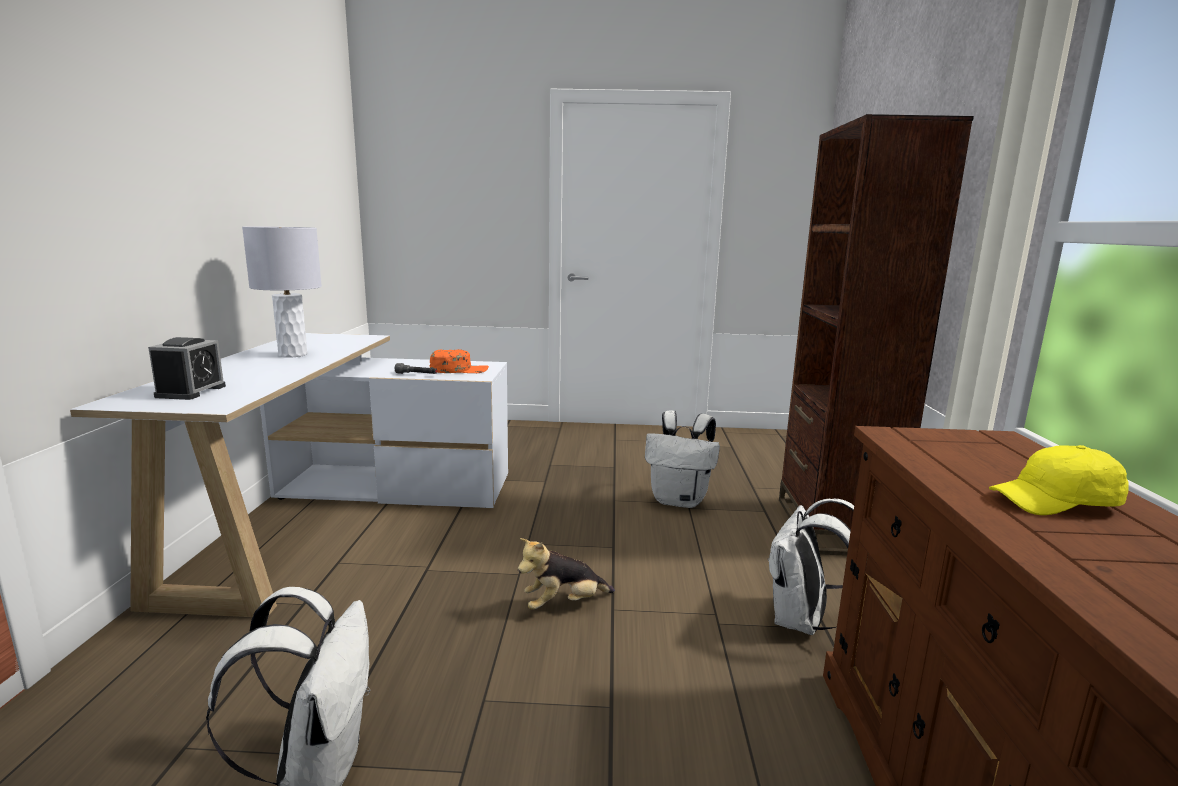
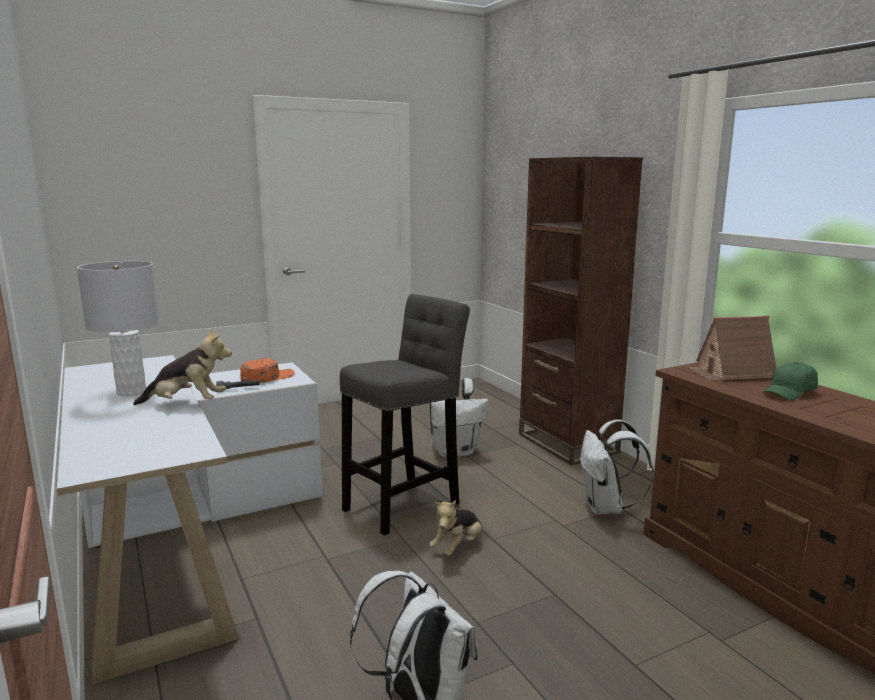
camera: 30 degrees left, 0 degrees up
alarm clock [148,337,226,400] -> none
yellow cap [989,445,1129,515] -> green cap [762,362,818,401]
none -> plush toy [133,328,232,405]
none -> grey stool [340,294,470,535]
none -> toy house [687,315,777,381]

